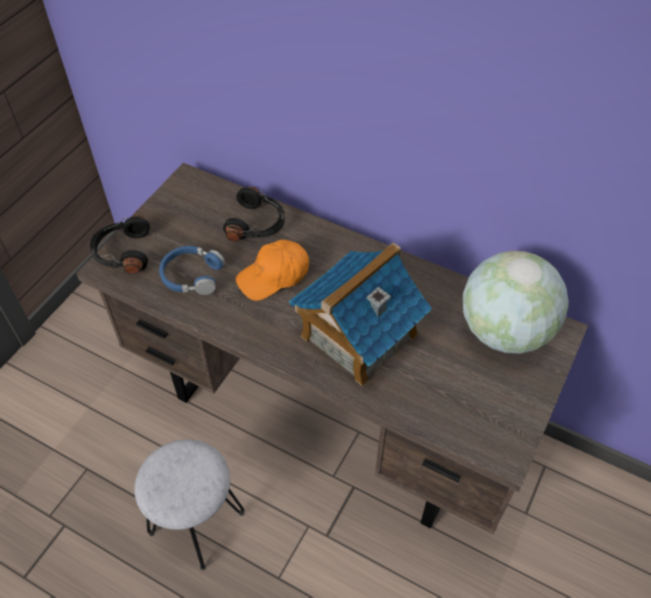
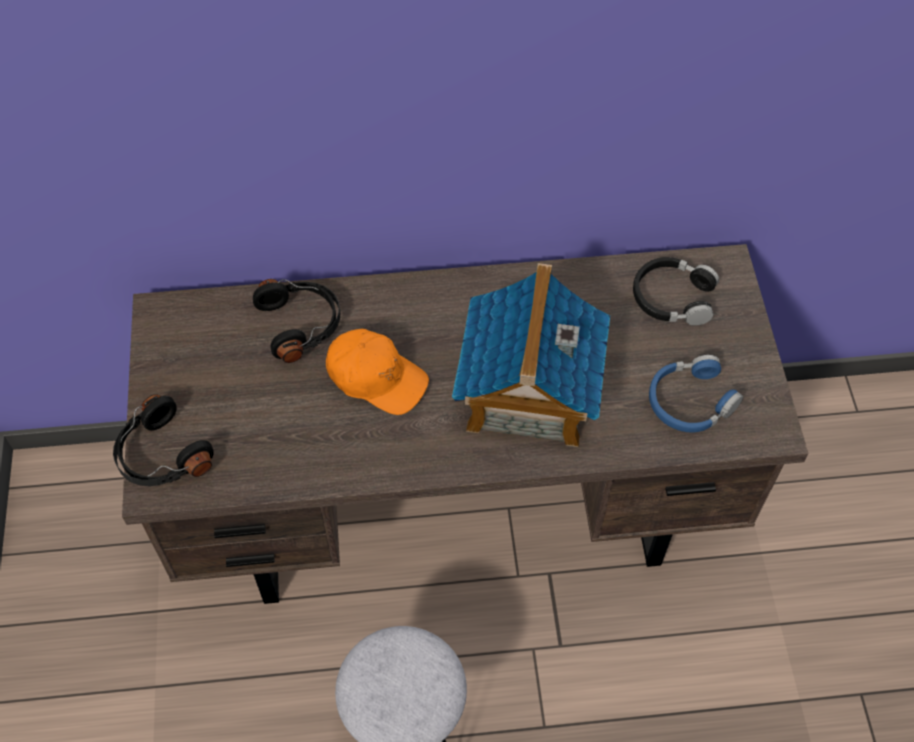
camera: 35 degrees left, 5 degrees up
blue headphones [159,246,225,295] -> blue headphones moved to [649,355,743,433]
orange cap [236,240,309,301] -> orange cap turned 90 degrees counterclockwise [326,329,429,415]
globe [462,251,569,354] -> black headphones [633,257,719,326]

